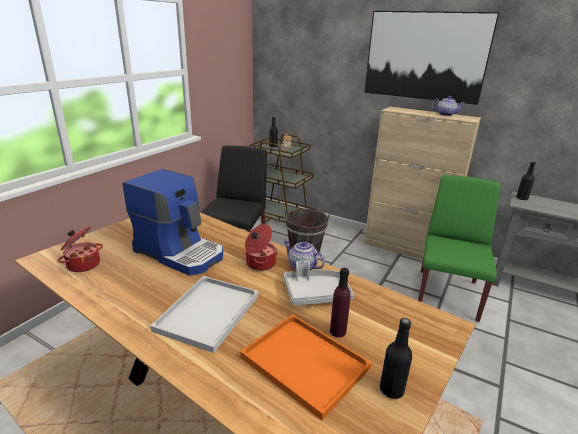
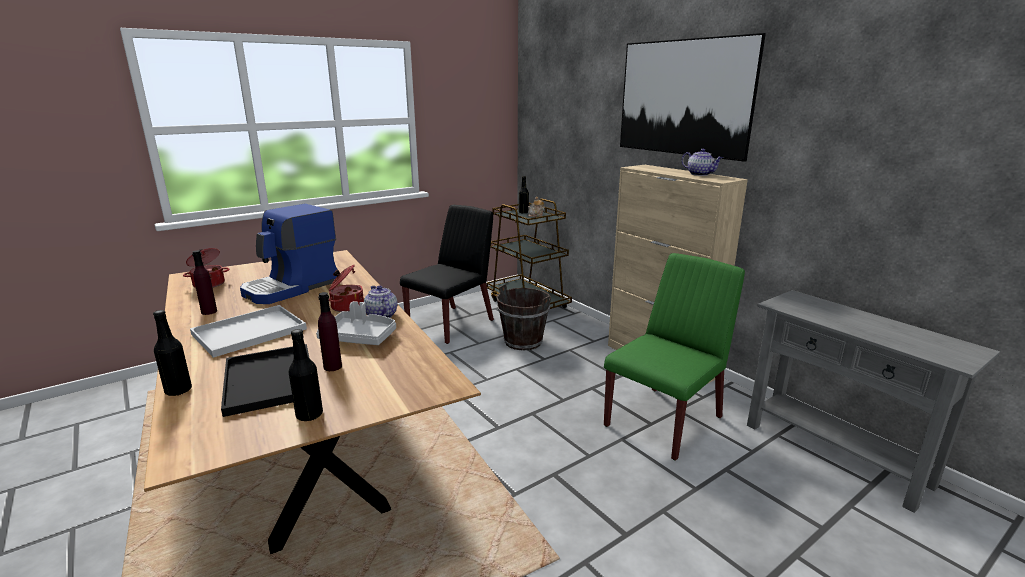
camera: 25 degrees right, 5 degrees down
coffee machine [123,169,223,276] -> coffee machine turned 75 degrees clockwise [240,204,337,304]
orange tray [240,314,372,420] -> black tray [221,344,310,417]
black bottle [516,161,536,200] -> black bottle moved to [153,310,192,396]
none -> purple bottle [192,250,217,315]

